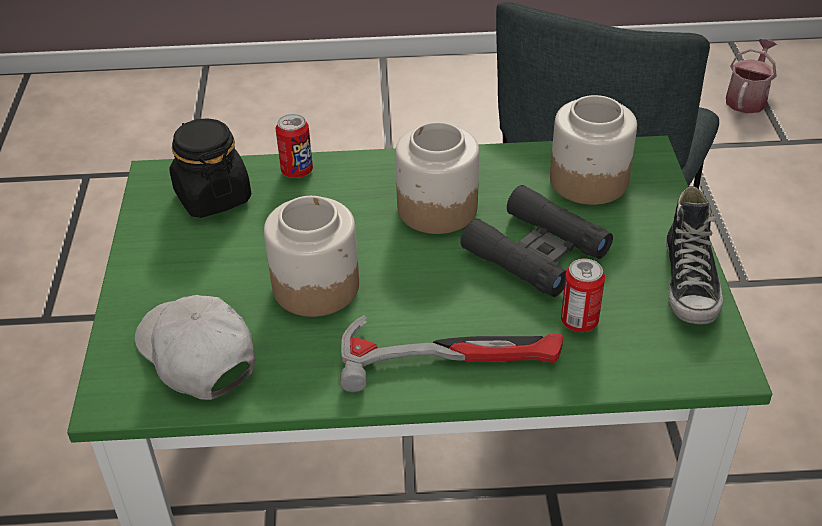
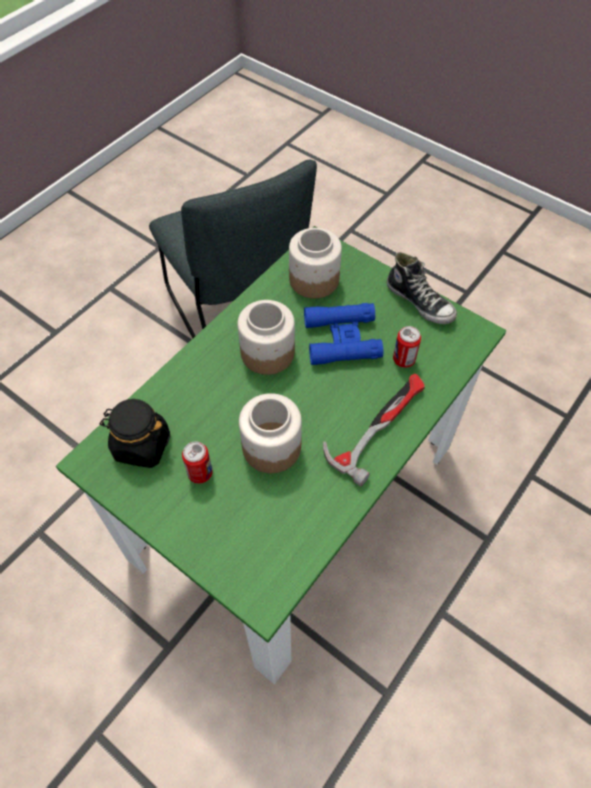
camera: 50 degrees left, 15 degrees up
white cap [135,295,255,400] -> none
can [276,114,313,178] -> can moved to [182,441,213,484]
black binoculars [461,185,613,297] -> blue binoculars [304,303,383,365]
watering can [726,39,777,113] -> none

